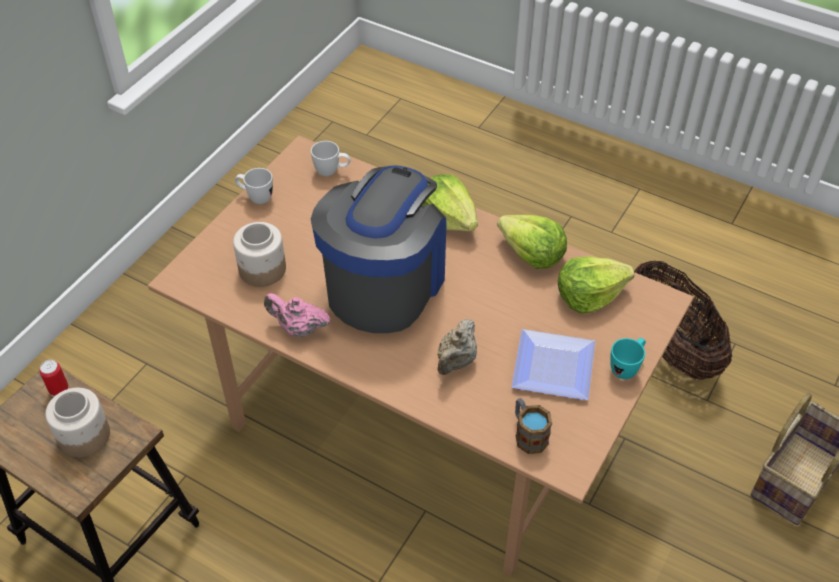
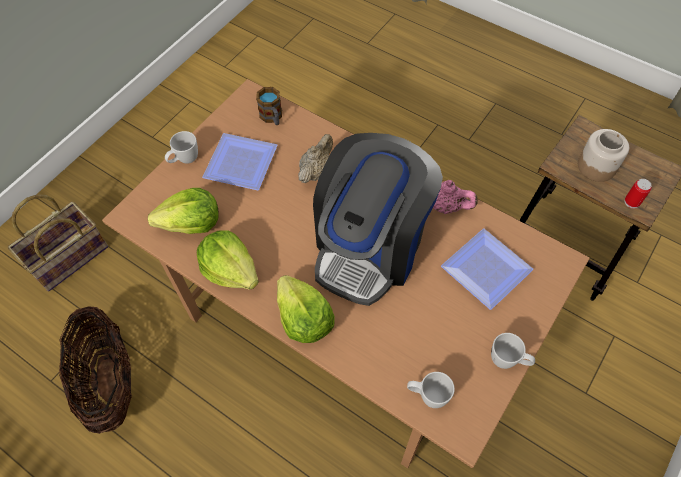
camera: 175 degrees left, 10 degrees up
jar [233,222,286,287] -> plate [441,229,533,310]
turquoise mug [610,338,646,379] -> white mug [165,131,198,164]

